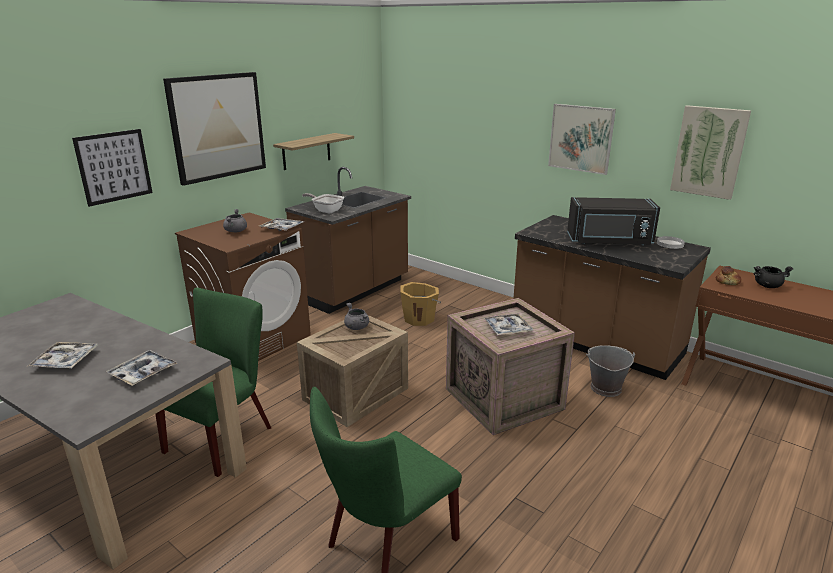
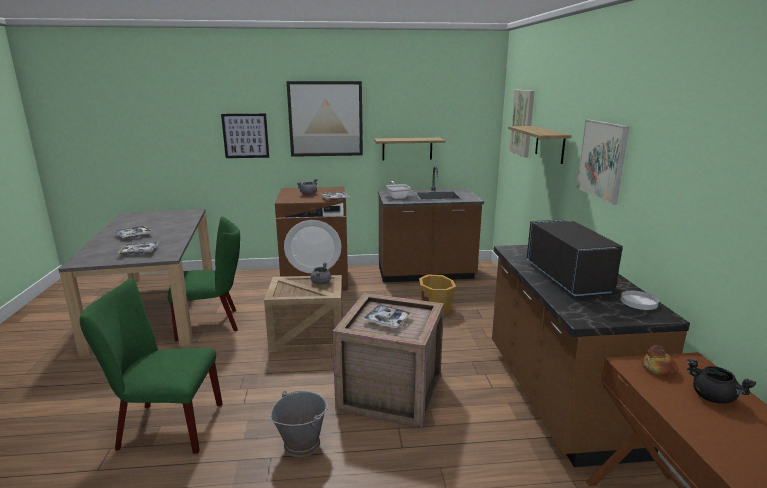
camera: 45 degrees right, 5 degrees down
black microwave [567,197,660,245] -> black microwave turned 150 degrees counterclockwise [527,219,623,296]
grey bucket [586,345,635,397] -> grey bucket moved to [270,390,328,457]
picture [670,105,751,200] -> picture moved to [509,90,534,157]
none -> shelf [508,126,571,164]

